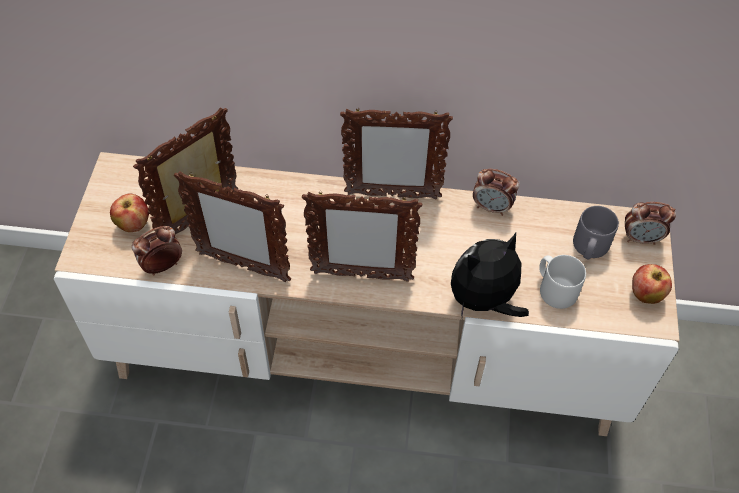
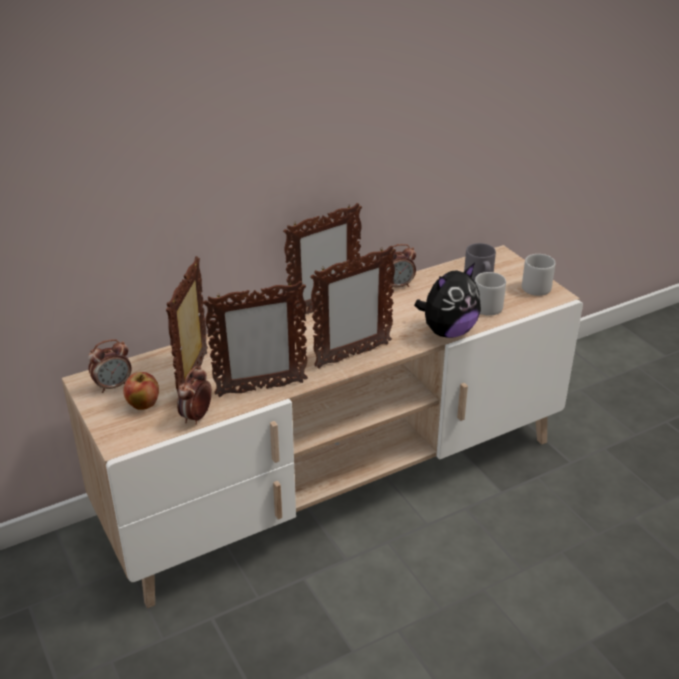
camera: 35 degrees left, 20 degrees down
plush toy [451,233,529,317] -> plush toy turned 150 degrees counterclockwise [414,263,481,338]
alarm clock [625,202,676,245] -> alarm clock moved to [88,339,132,393]
apple [632,264,672,304] -> grey mug [522,254,555,296]

